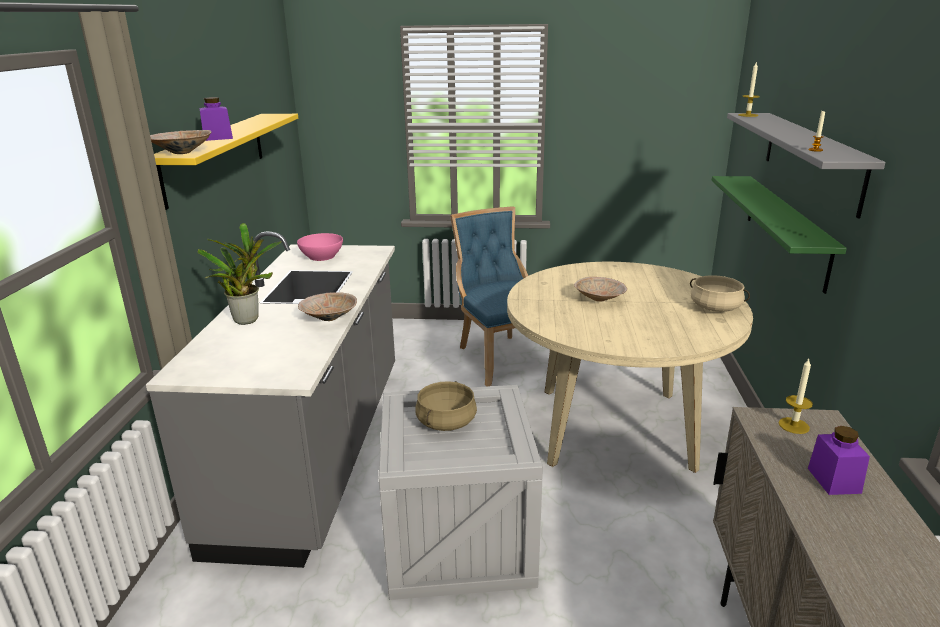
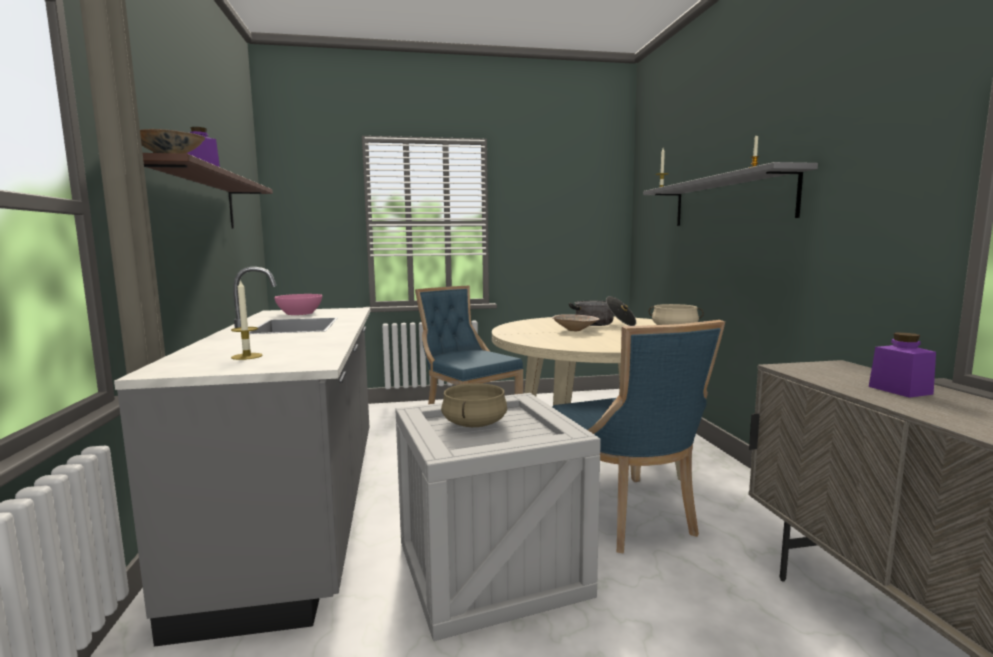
camera: 15 degrees left, 15 degrees down
yellow shelf [154,114,298,210] -> brown shelf [143,153,273,229]
potted plant [198,223,282,325] -> none
beige bowl [298,292,357,321] -> none
green shelf [712,176,847,294] -> none
candle [779,359,813,434] -> candle moved to [231,279,263,360]
none -> blue chair [552,320,725,554]
none -> cooking pot [569,296,636,326]

